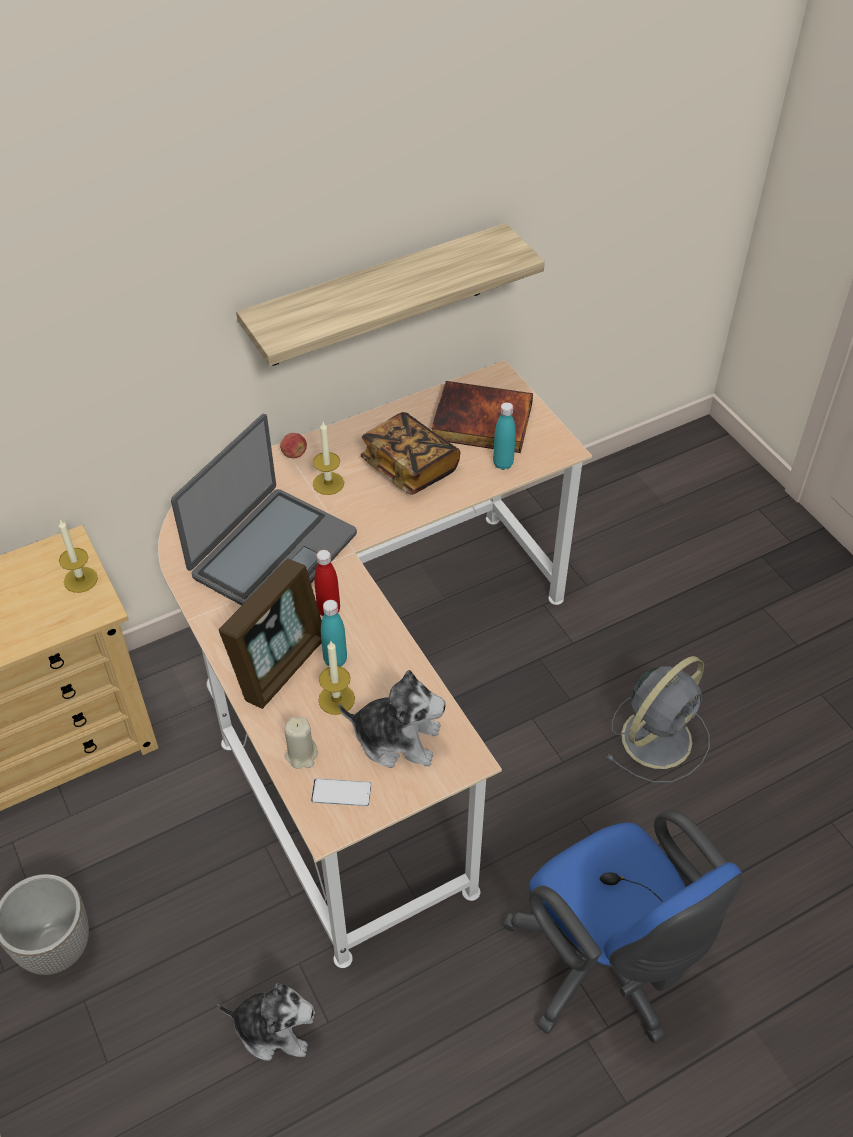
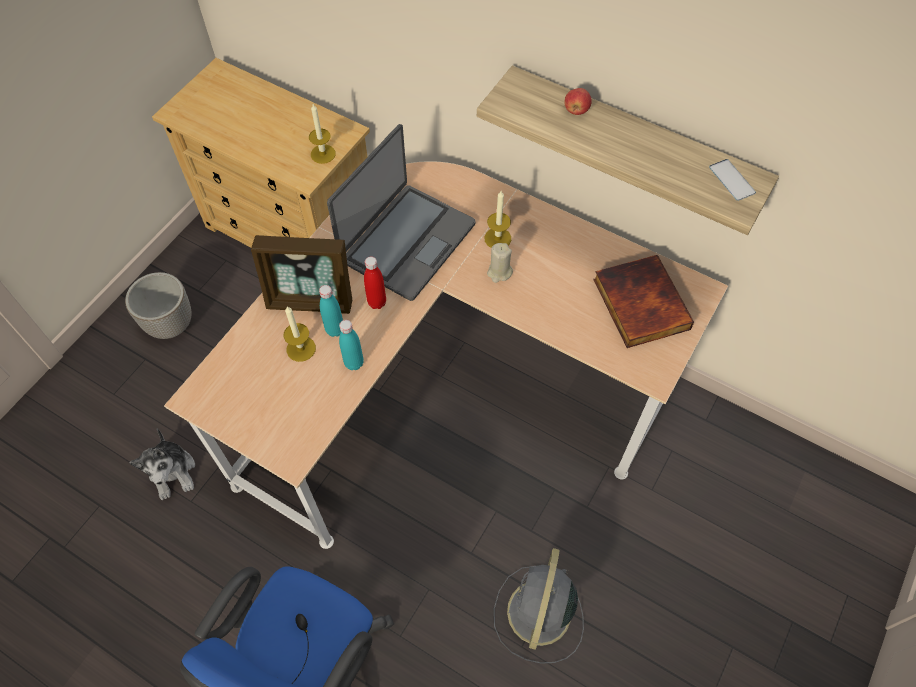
camera: 60 degrees right, 10 degrees up
laptop [171,414,357,606] -> laptop turned 60 degrees counterclockwise [327,124,475,301]
apple [280,433,307,458] -> apple moved to [564,88,592,115]
beige candle [284,717,318,769] -> beige candle moved to [487,243,513,283]
phone [311,778,371,806] -> phone moved to [709,159,756,201]
plush toy [339,670,445,768] -> none
book [361,412,460,495] -> none
turquoise bottle [493,402,516,470] -> turquoise bottle moved to [339,320,364,370]
grey fan [606,656,710,783] -> grey fan turned 90 degrees clockwise [494,548,584,664]

